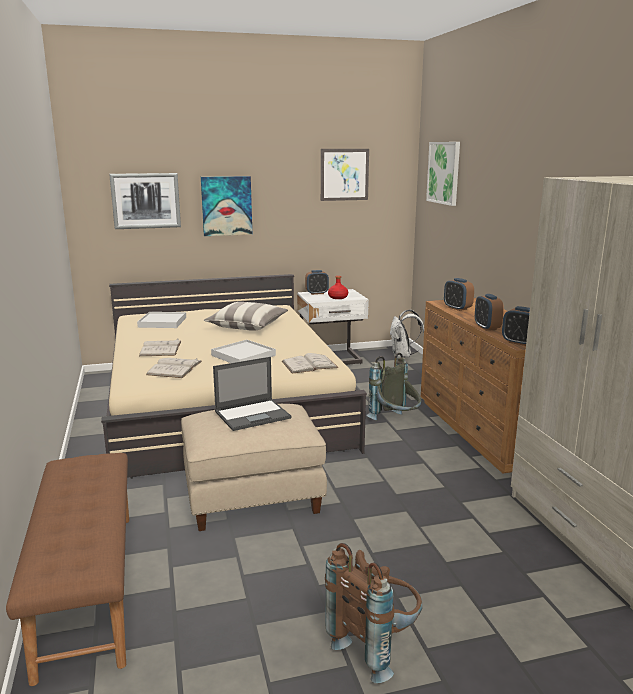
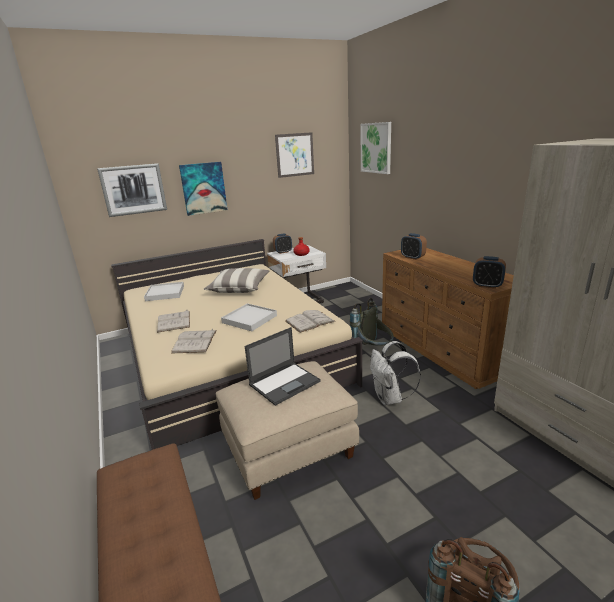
camera: 10 degrees left, 5 degrees up
white backpack [390,310,424,358] -> white backpack moved to [370,341,421,405]
alarm clock [475,294,504,331] -> none

